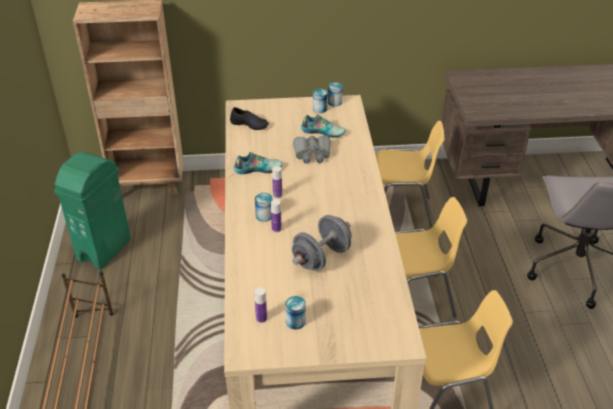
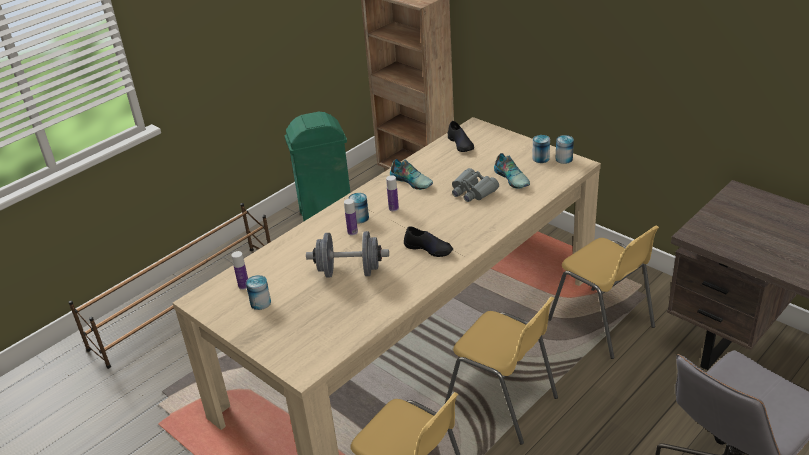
camera: 50 degrees right, 5 degrees down
none -> black shoe [404,226,453,257]

